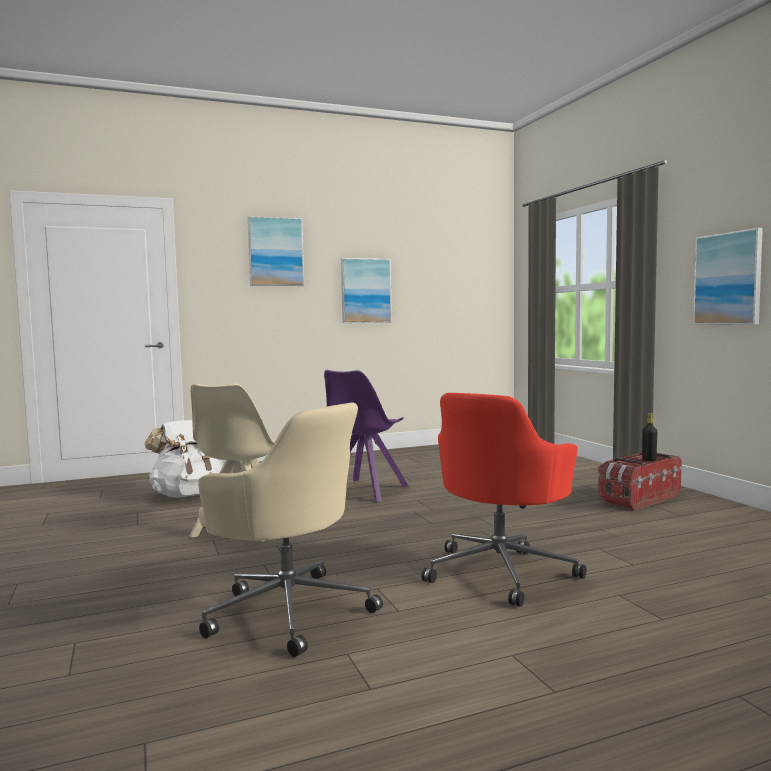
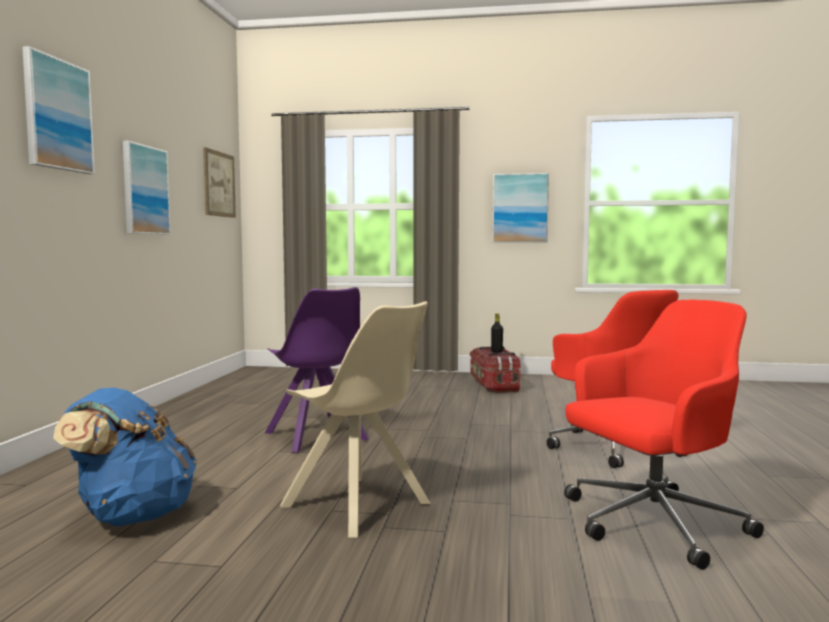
camera: 60 degrees left, 0 degrees up
white backpack [145,420,224,498] -> blue backpack [53,388,197,526]
beige office chair [198,403,383,657] -> red office chair [564,300,764,570]
none -> picture [203,147,236,218]

